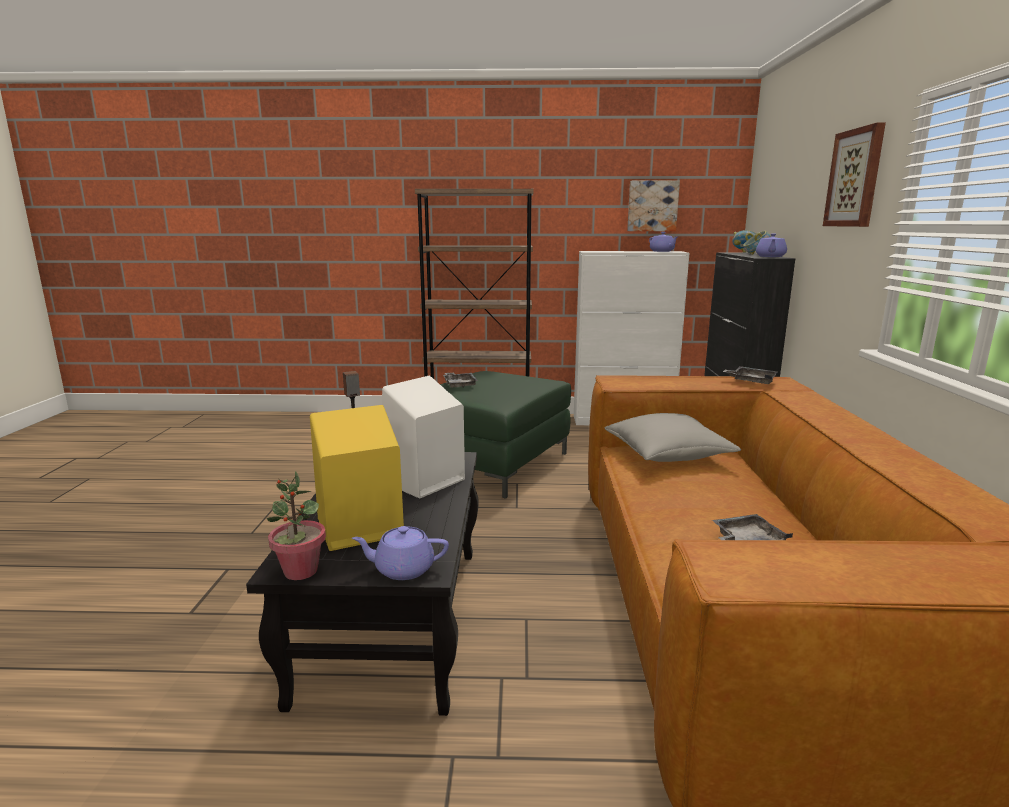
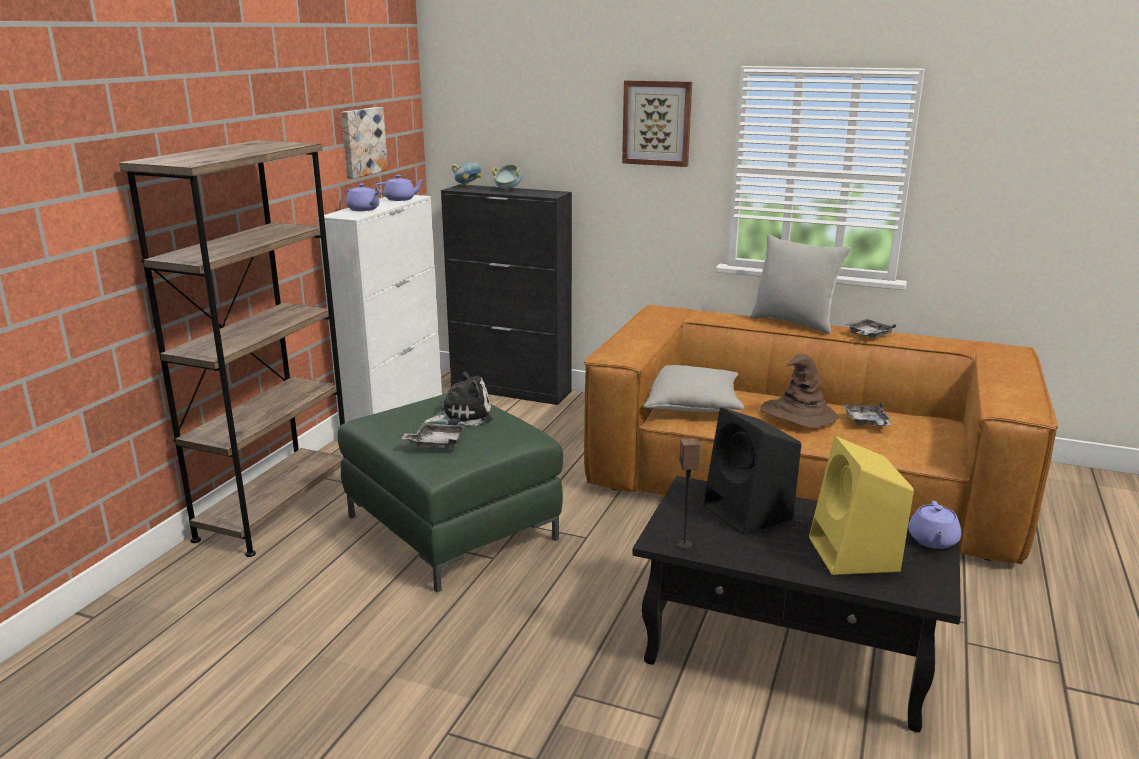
camera: 70 degrees left, 5 degrees up
potted plant [267,471,326,580] -> none
white speaker [382,376,465,498] -> black speaker [703,407,801,535]
grey tray [723,366,777,384] -> grey tray moved to [846,319,896,338]
purple teapot [756,233,787,257] -> purple teapot moved to [346,183,380,211]
none -> plush toy [424,371,493,426]
none -> grey pillow [750,234,851,334]
none -> brown hat [760,354,839,428]

